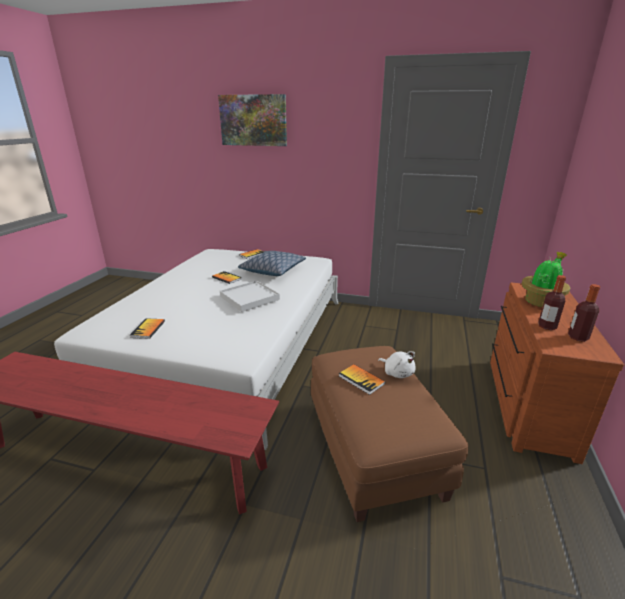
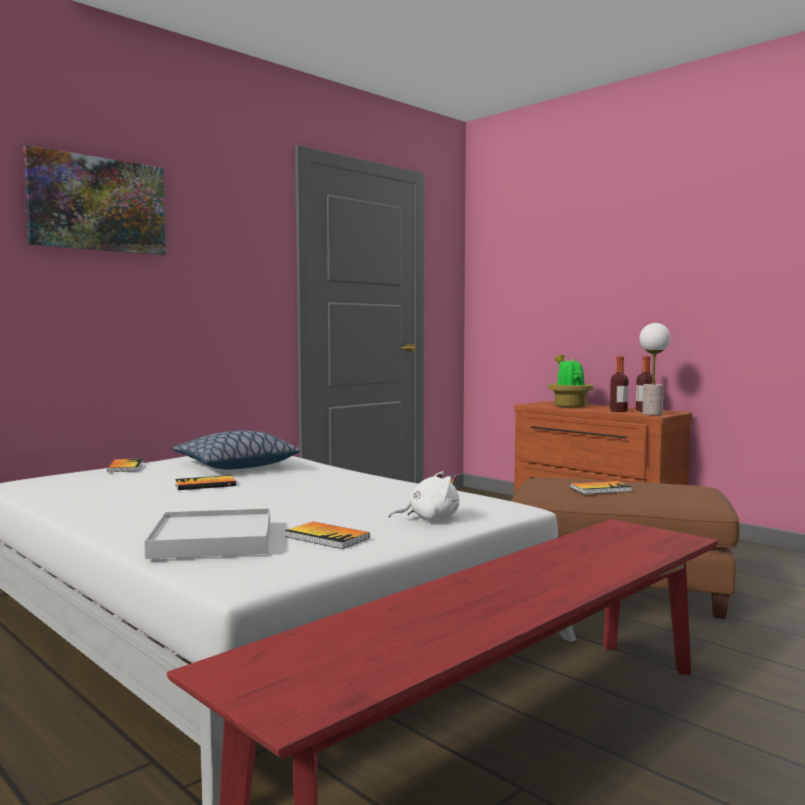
camera: 60 degrees left, 20 degrees down
white tray [220,281,280,312] -> white tray moved to [144,508,270,559]
white plush toy [378,351,416,378] -> white plush toy moved to [389,471,459,520]
none -> table lamp [639,323,670,415]

